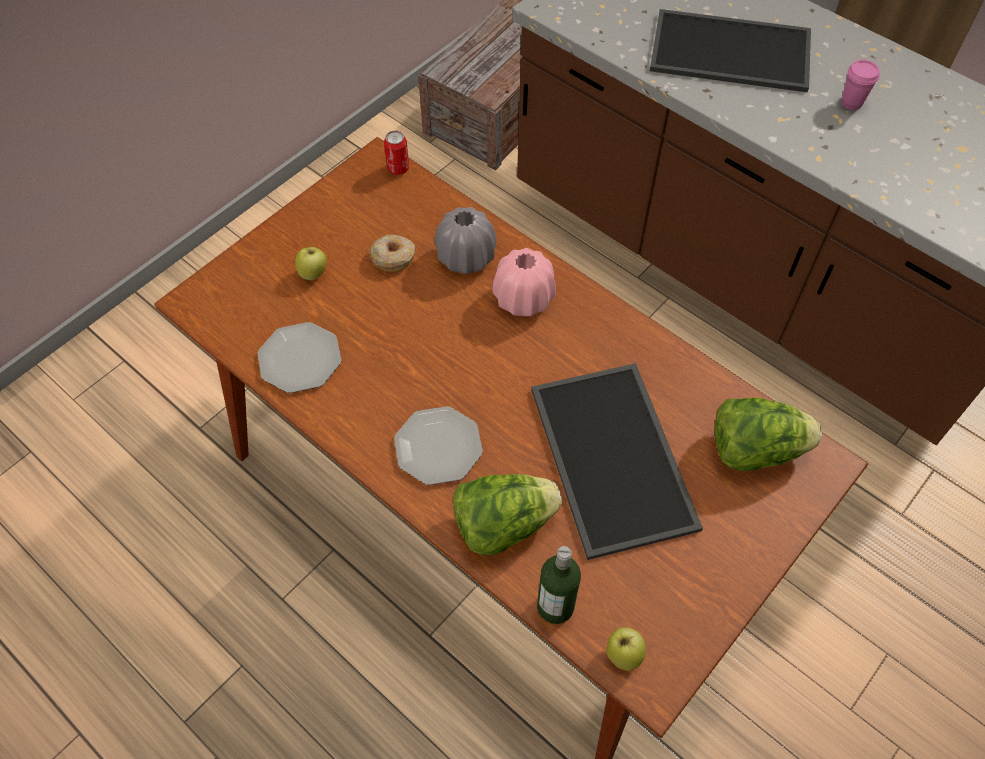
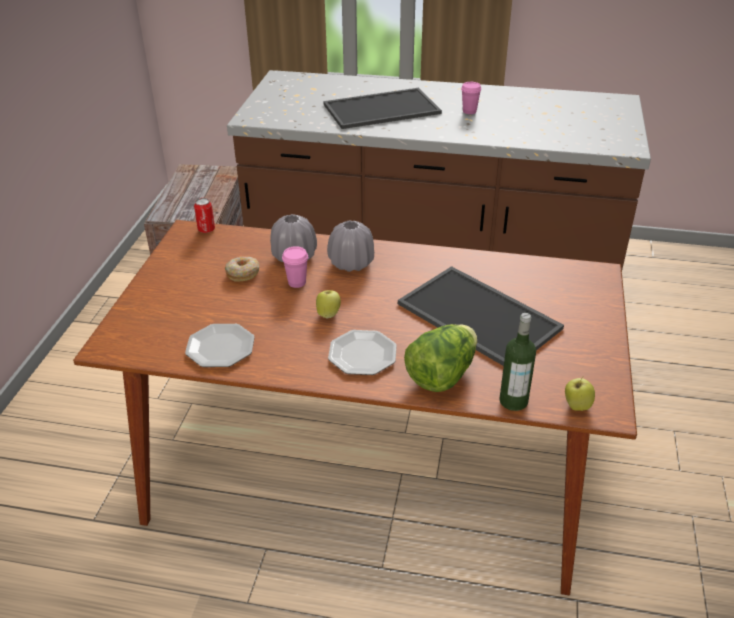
camera: 30 degrees left, 20 degrees down
apple [295,247,327,280] -> apple moved to [316,290,341,318]
pink vase [492,248,556,316] -> grey vase [327,221,374,272]
lettuce [715,398,822,471] -> none
none -> pink cup [282,246,308,288]

